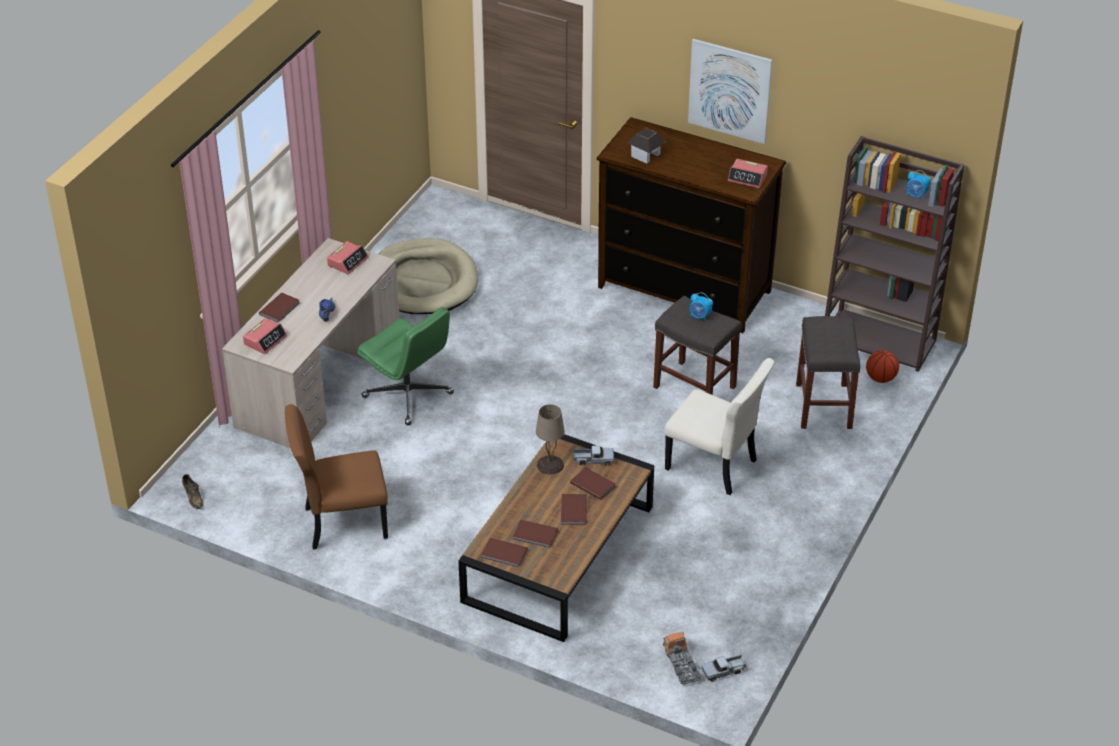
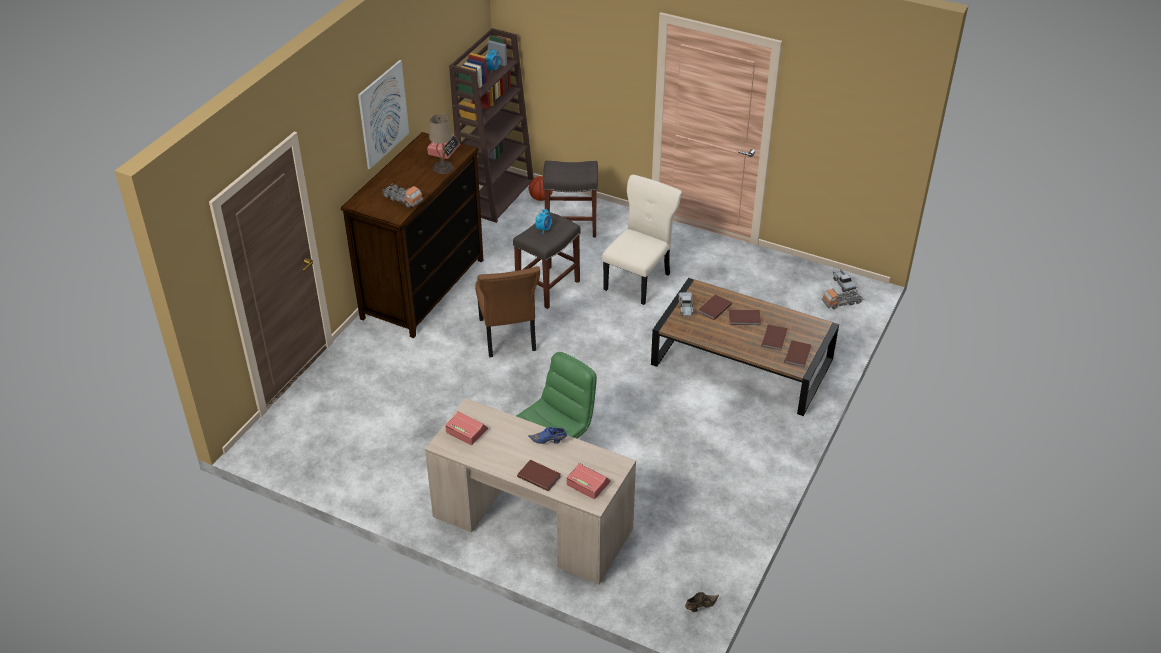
camera: 90 degrees left, 0 degrees up
brown chair [285,404,388,550] -> brown chair moved to [475,266,540,358]
beige dog bed [378,238,479,314] -> none
beige table lamp [536,404,565,475] -> beige table lamp moved to [429,114,454,174]
toy house [627,128,665,164] -> toy truck [382,183,423,208]

